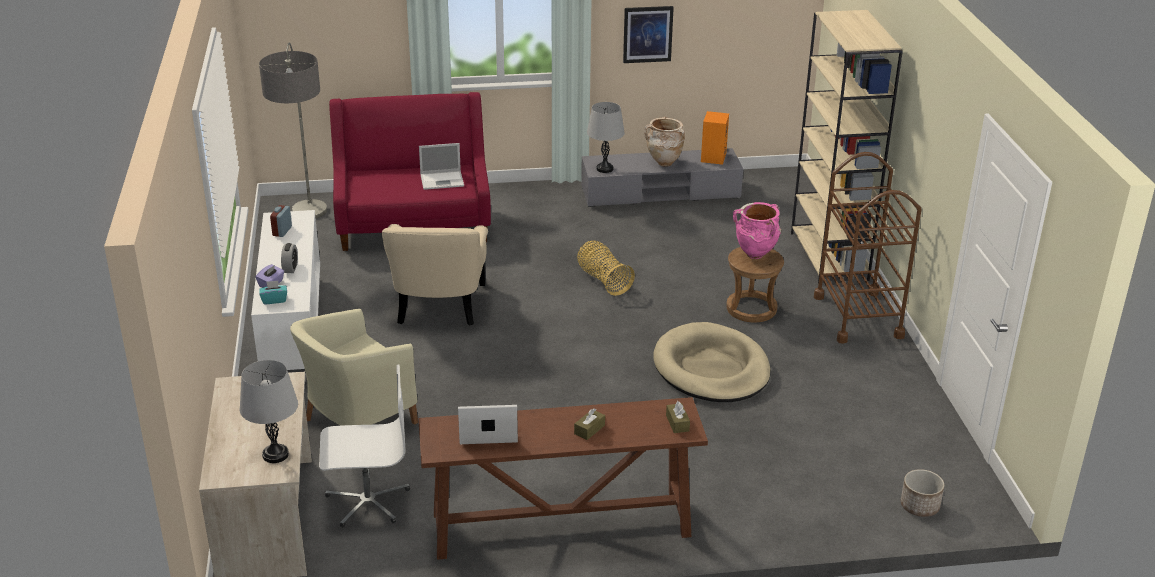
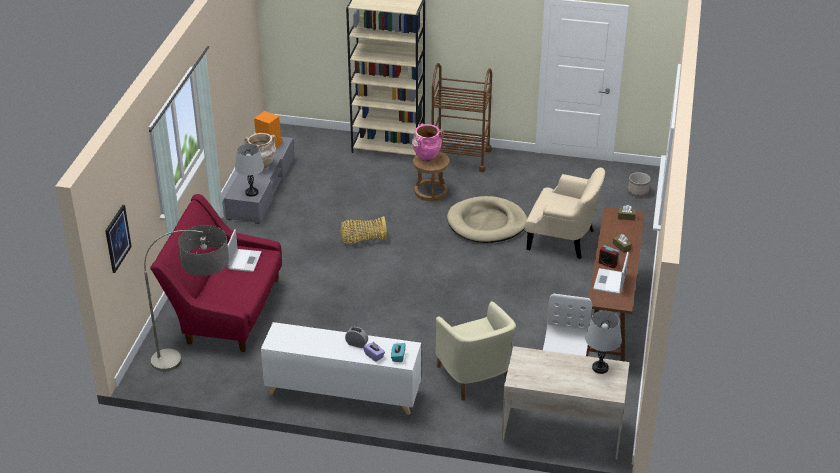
camera: 70 degrees left, 5 degrees up
alarm clock [270,205,292,237] -> alarm clock moved to [599,245,619,268]
beige armchair [382,224,488,326] -> beige armchair moved to [525,167,605,259]
picture [623,6,674,63] -> picture moved to [105,205,132,273]

